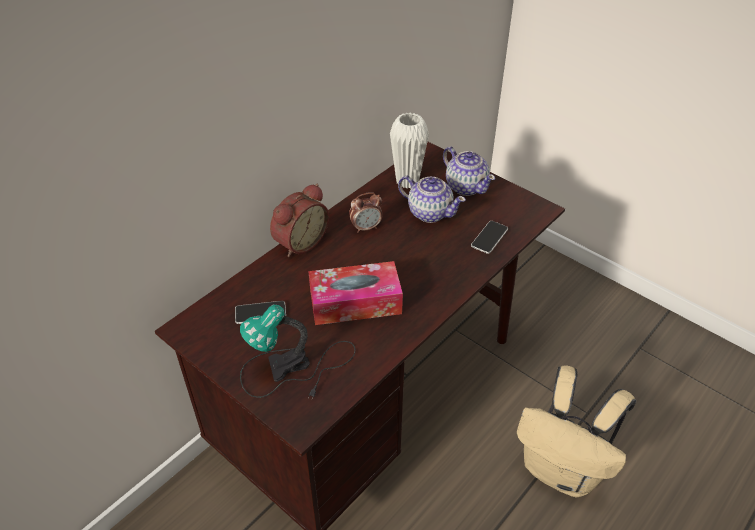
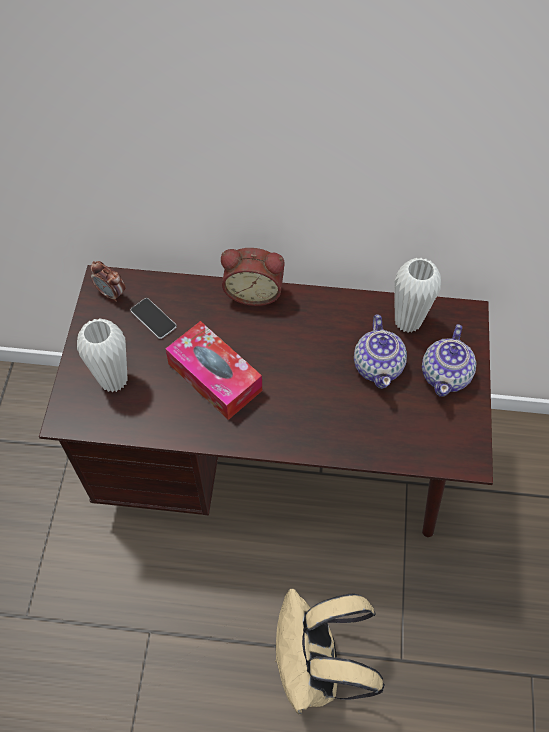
camera: 55 degrees right, 15 degrees up
table lamp [240,304,356,399] -> white vase [77,318,128,392]
alarm clock [349,192,383,233] -> alarm clock moved to [90,261,126,302]
phone [471,221,508,254] -> none

